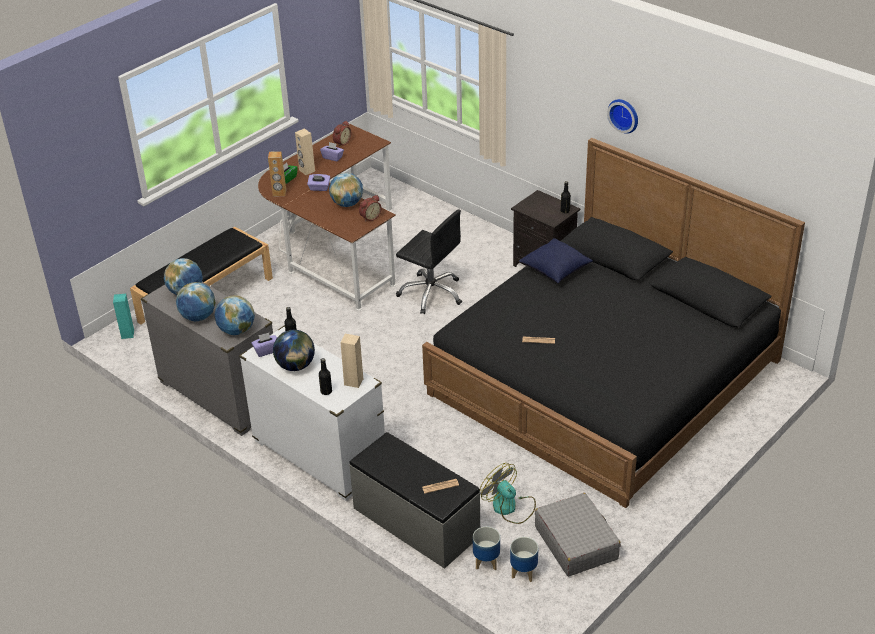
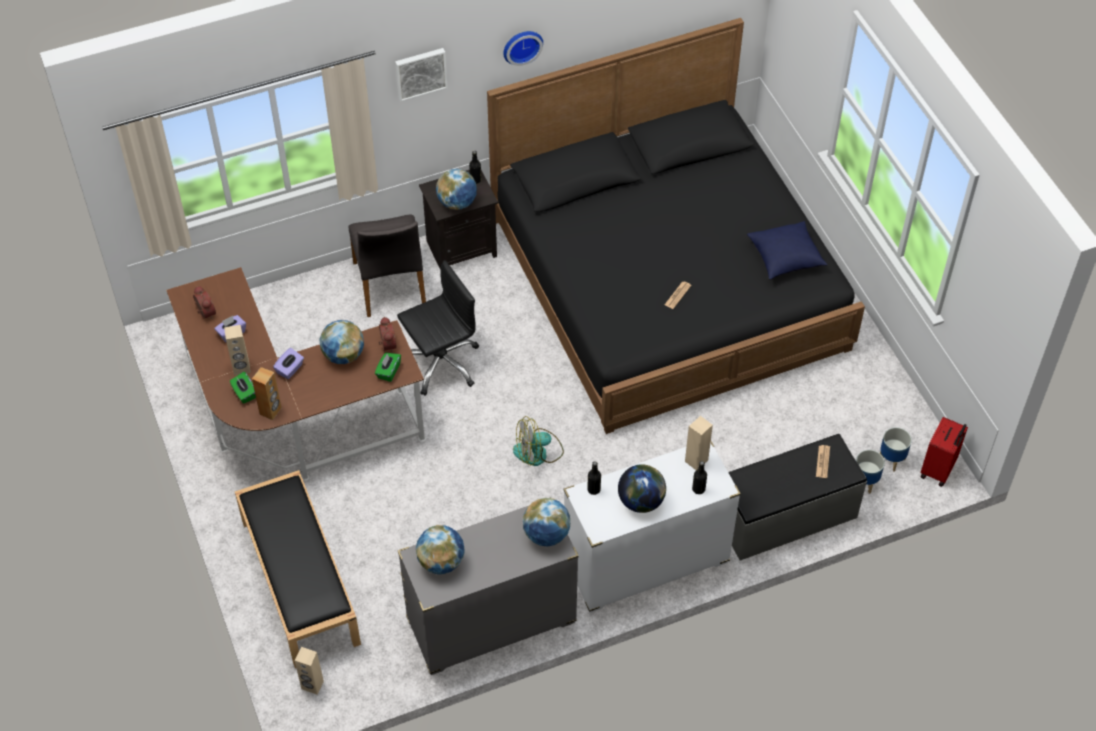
camera: 65 degrees left, 15 degrees up
turquoise speaker [113,294,134,339] -> beige speaker [295,647,324,694]
globe [176,282,216,321] -> globe moved to [436,169,477,210]
purple tissue box [251,333,277,357] -> none
fan [480,463,536,524] -> fan moved to [513,416,564,466]
blue pillow [519,238,593,283] -> blue pillow moved to [747,221,827,279]
grey suitcase [535,493,621,576] -> none
none -> grey chair [349,214,426,317]
none -> green tissue box [375,353,401,382]
none -> picture [395,48,448,102]
none -> red suitcase [921,417,968,487]

